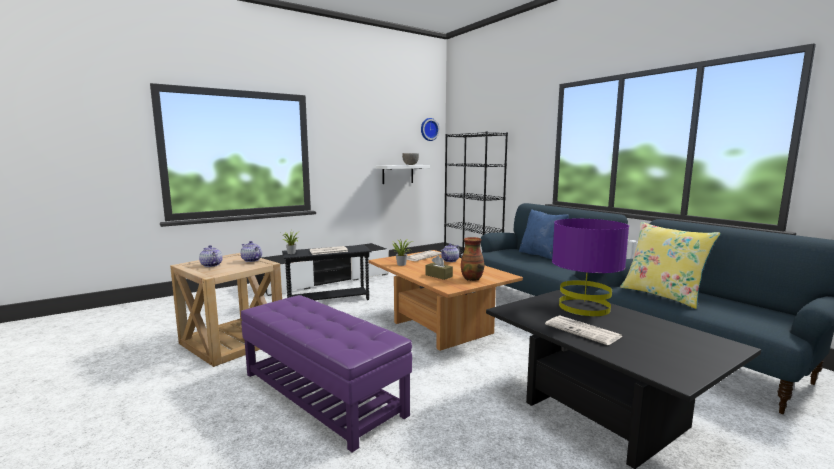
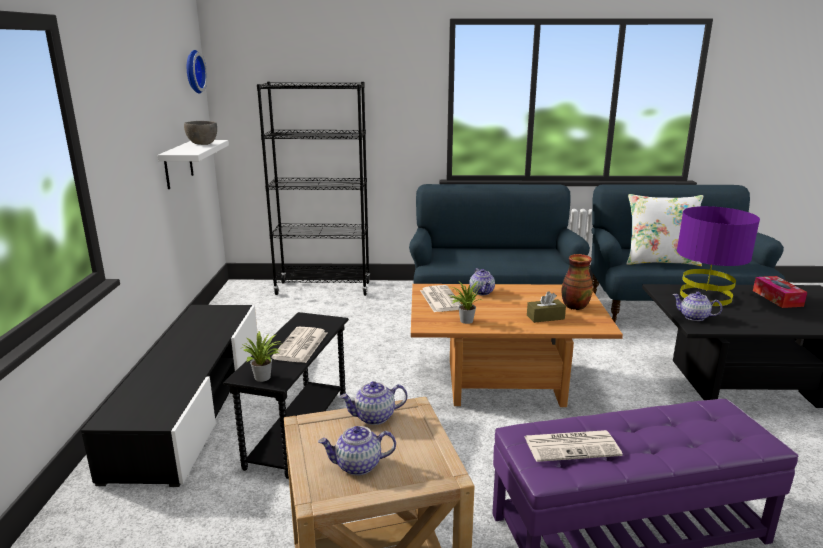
camera: 55 degrees left, 10 degrees up
blue pillow [519,210,569,259] -> none
newspaper [545,315,623,345] -> newspaper moved to [524,430,623,462]
yellow pillow [620,222,721,309] -> white pillow [626,194,703,266]
none -> teapot [673,292,722,321]
none -> tissue box [753,276,807,308]

